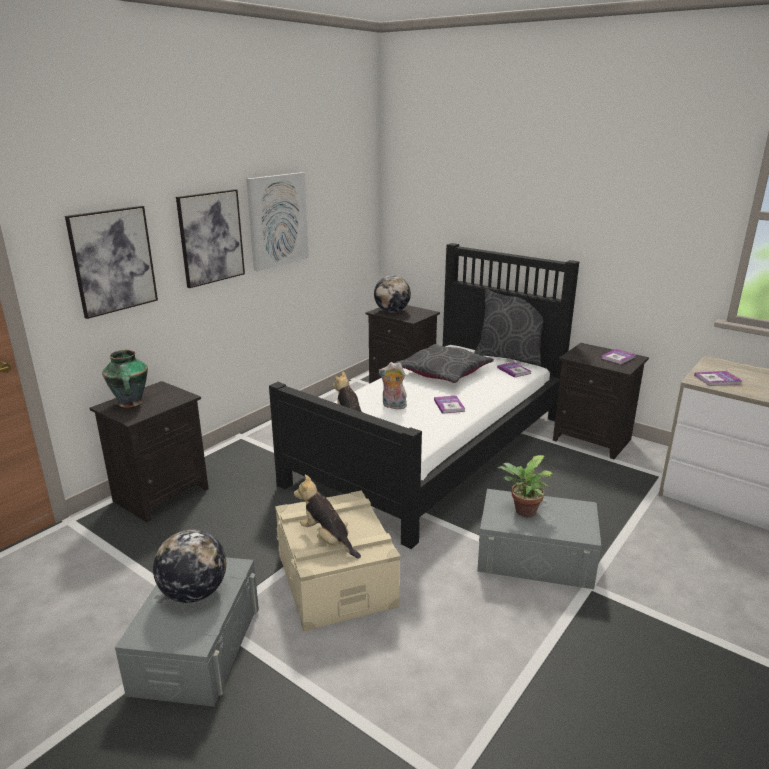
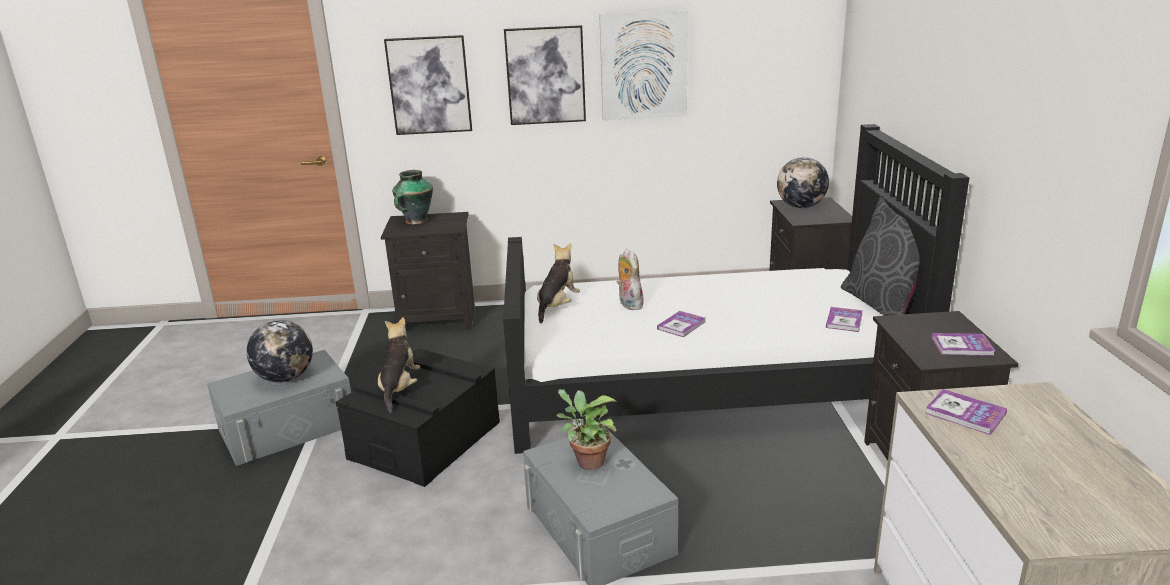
camera: 50 degrees right, 0 degrees up
beige storage box [275,491,401,632] -> black storage box [336,348,500,487]
grey pillow [395,344,494,383] -> none

